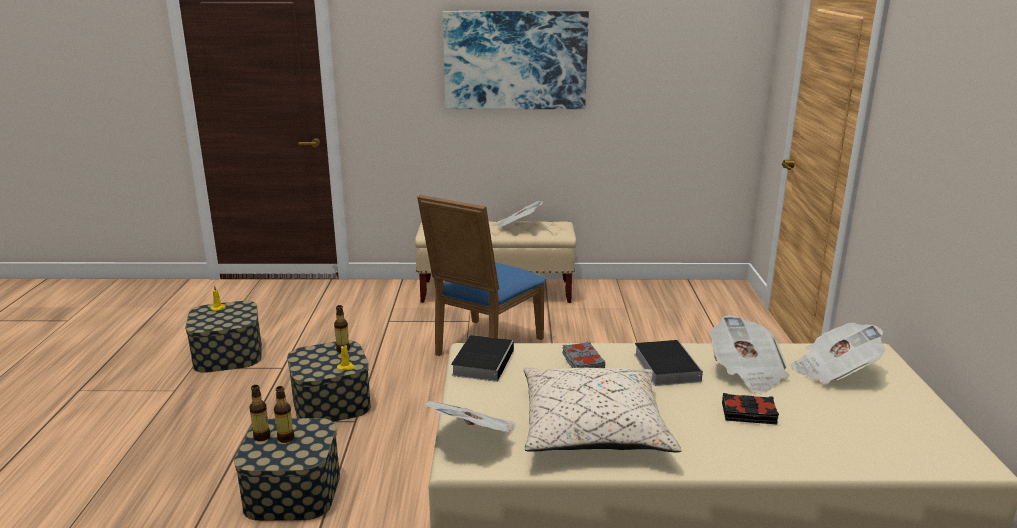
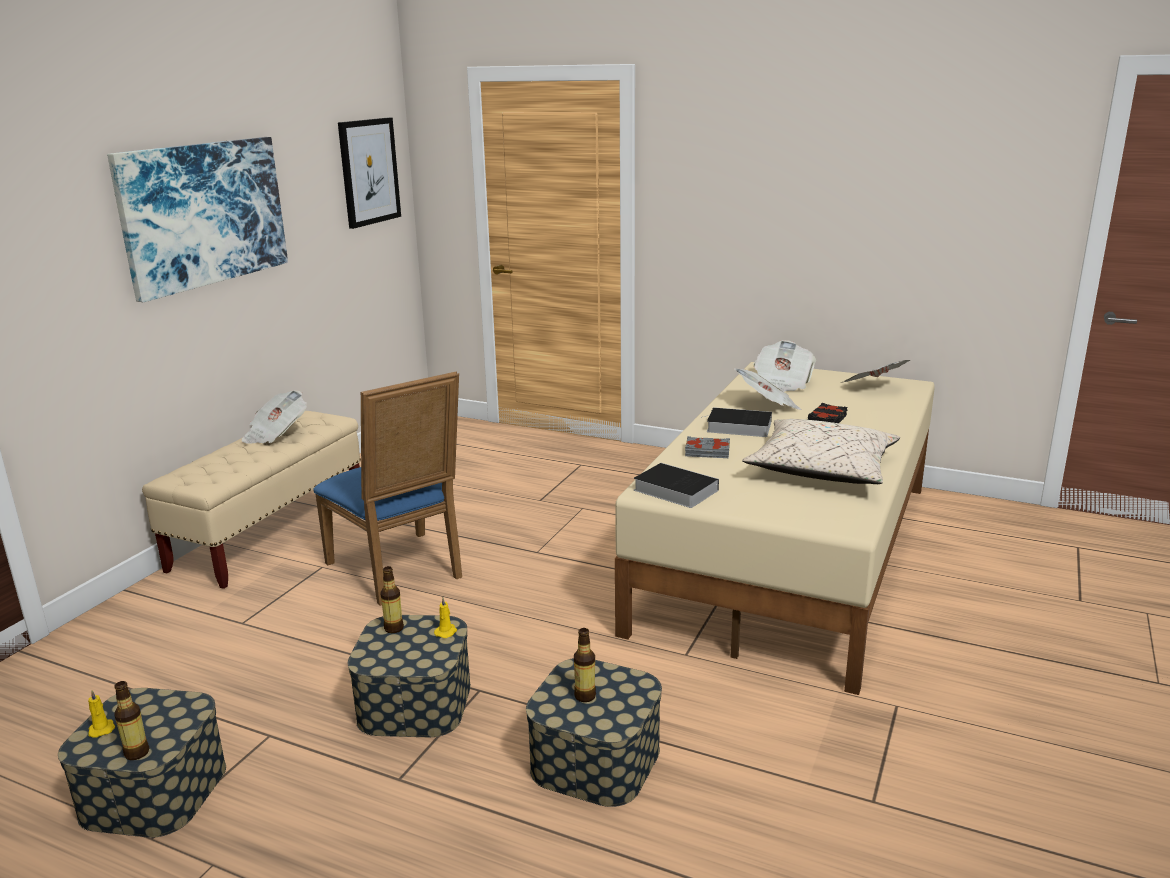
camera: 65 degrees left, 0 degrees up
bottle [249,385,270,441] -> bottle moved to [114,681,149,760]
newspaper [424,401,515,433] -> newspaper moved to [840,360,910,383]
none -> picture [338,117,401,229]

